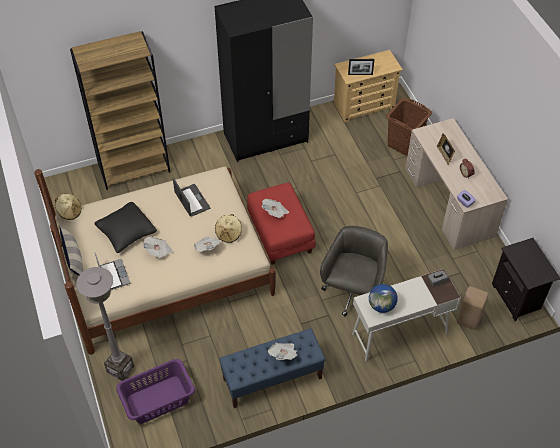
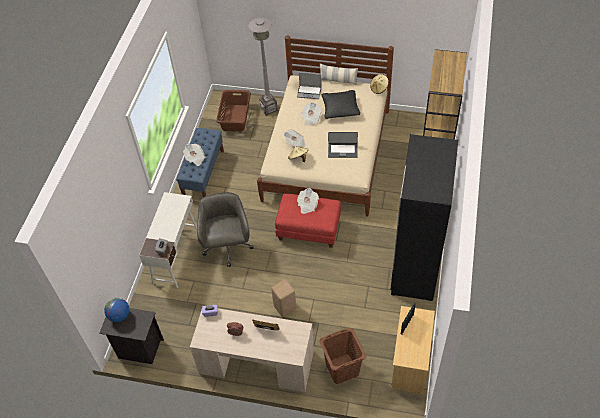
camera: 125 degrees right, 0 degrees up
purple laundry basket [116,359,195,424] -> brown laundry basket [216,90,251,132]
grey office chair [320,226,388,317] -> grey office chair turned 150 degrees counterclockwise [197,192,254,267]
globe [369,284,398,313] -> globe moved to [104,298,129,322]
beige stool [457,286,488,330] -> beige stool moved to [271,280,296,317]

